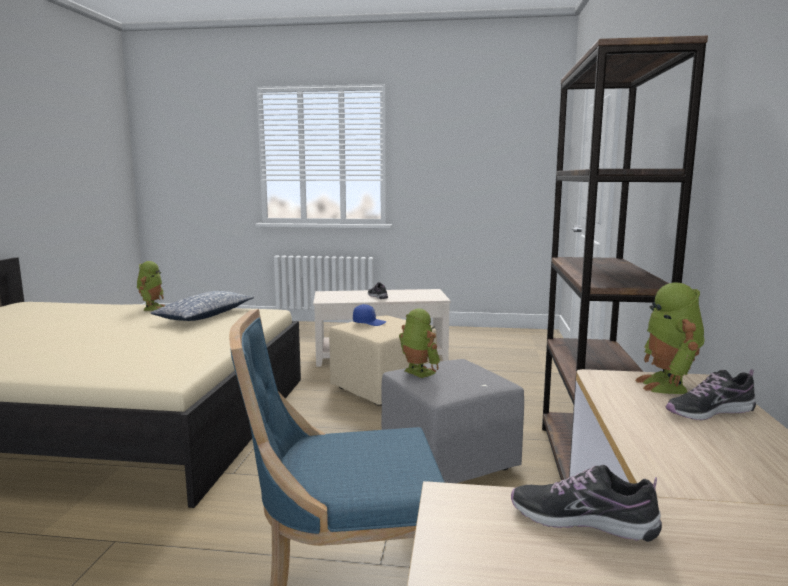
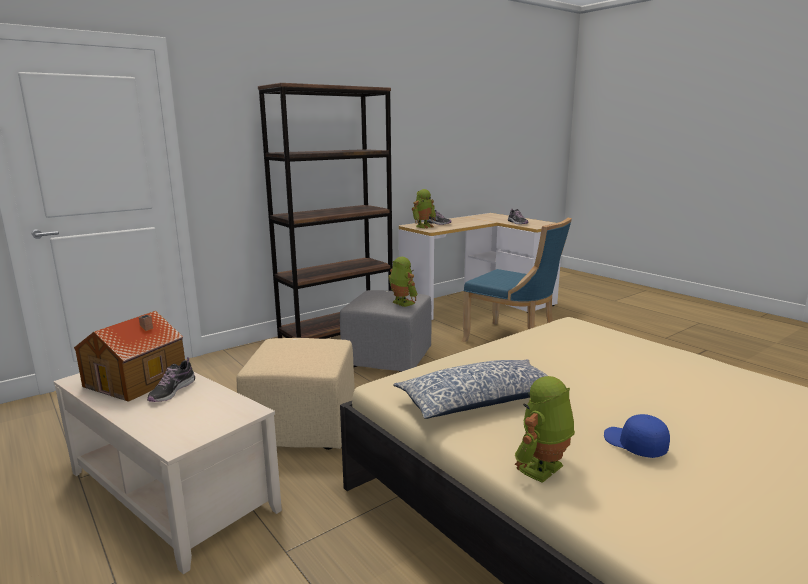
camera: 135 degrees left, 5 degrees up
blue cap [353,304,386,326] -> blue cap moved to [604,414,670,458]
toy robot [399,308,440,378] -> toy robot turned 135 degrees clockwise [388,257,418,307]
none -> toy house [74,311,185,402]

